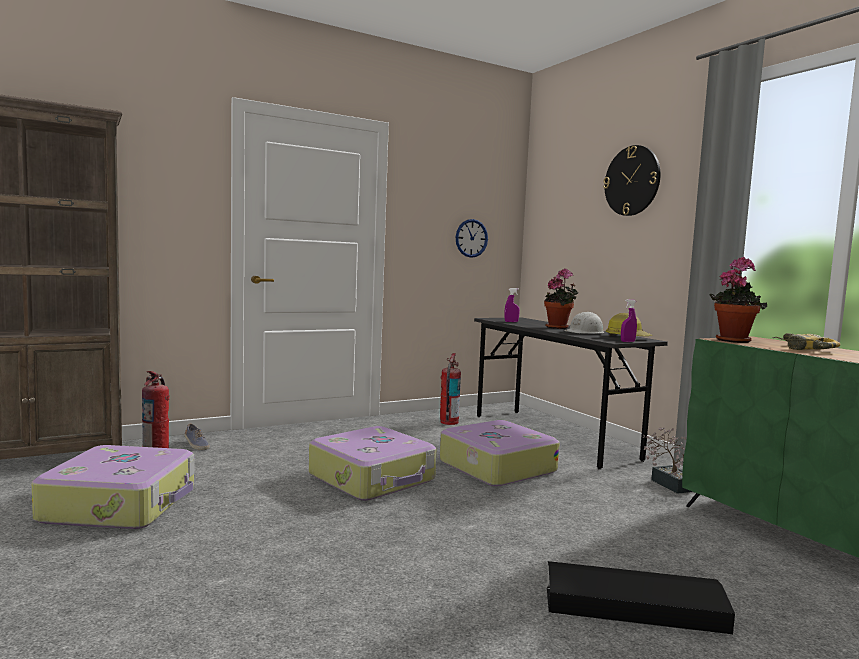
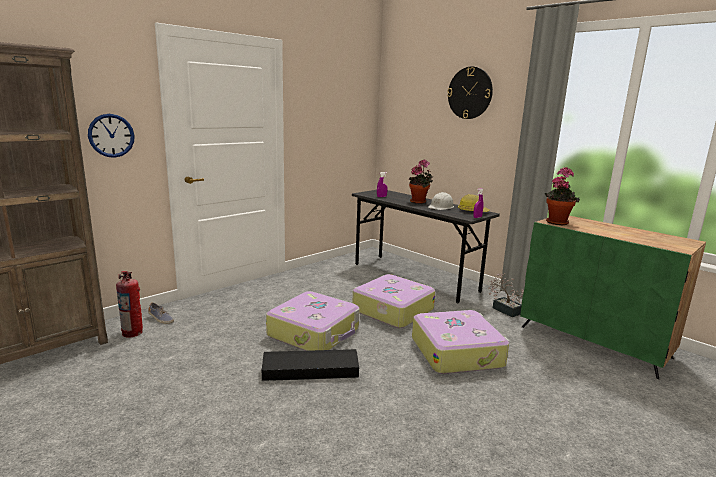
camera: 15 degrees left, 10 degrees up
suitcase [32,445,195,529] -> suitcase moved to [412,310,509,374]
fire extinguisher [440,353,461,425] -> none
wall clock [456,219,488,258] -> wall clock moved to [88,114,135,158]
black storage box [547,561,735,634] -> black storage box moved to [262,349,359,381]
power drill [772,333,841,350] -> none

